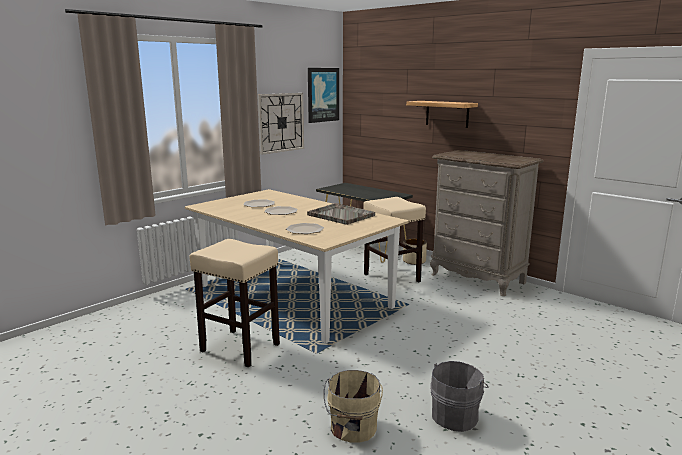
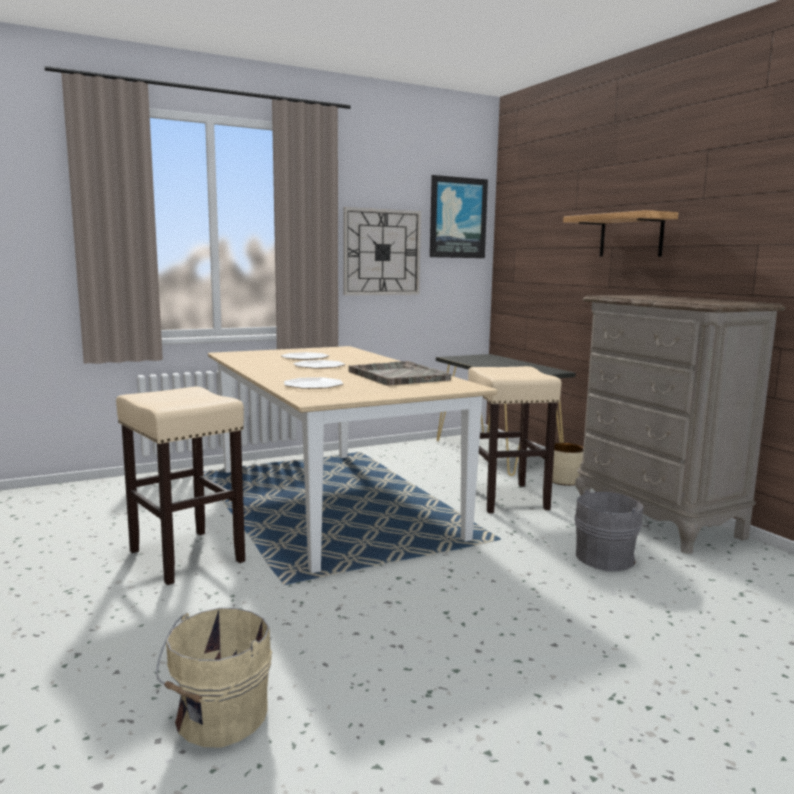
camera: 20 degrees right, 5 degrees down
grey bucket [430,361,489,432] -> grey bucket moved to [574,490,649,571]

